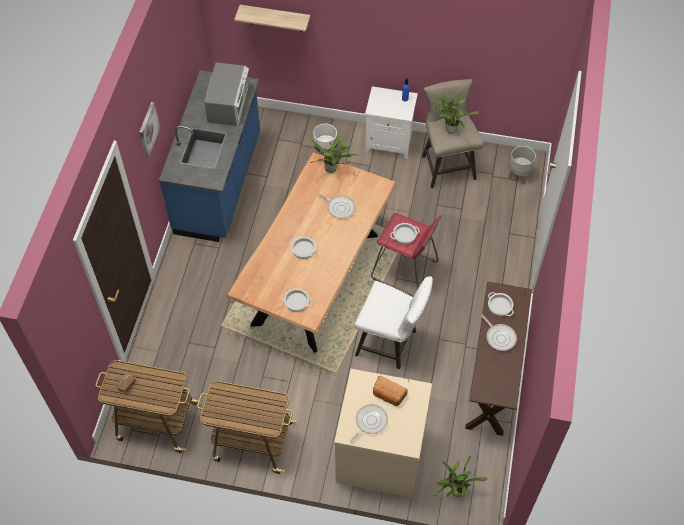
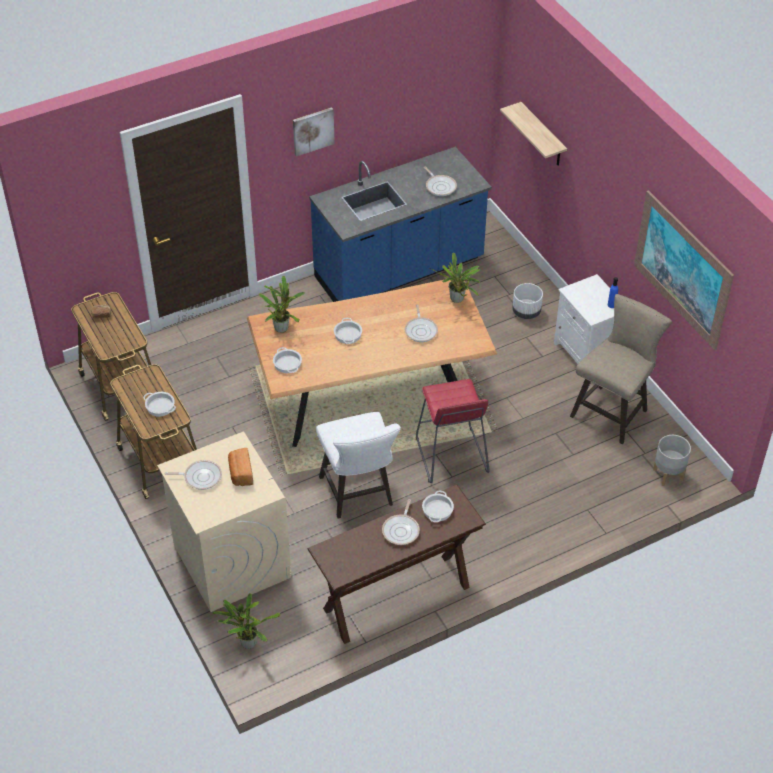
camera: 50 degrees right, 10 degrees down
microwave [204,62,249,126] -> frying pan [424,167,457,196]
cooking pot [390,223,420,244] -> cooking pot moved to [143,392,176,417]
potted plant [431,93,479,134] -> potted plant moved to [259,276,305,333]
none -> picture [634,190,734,350]

